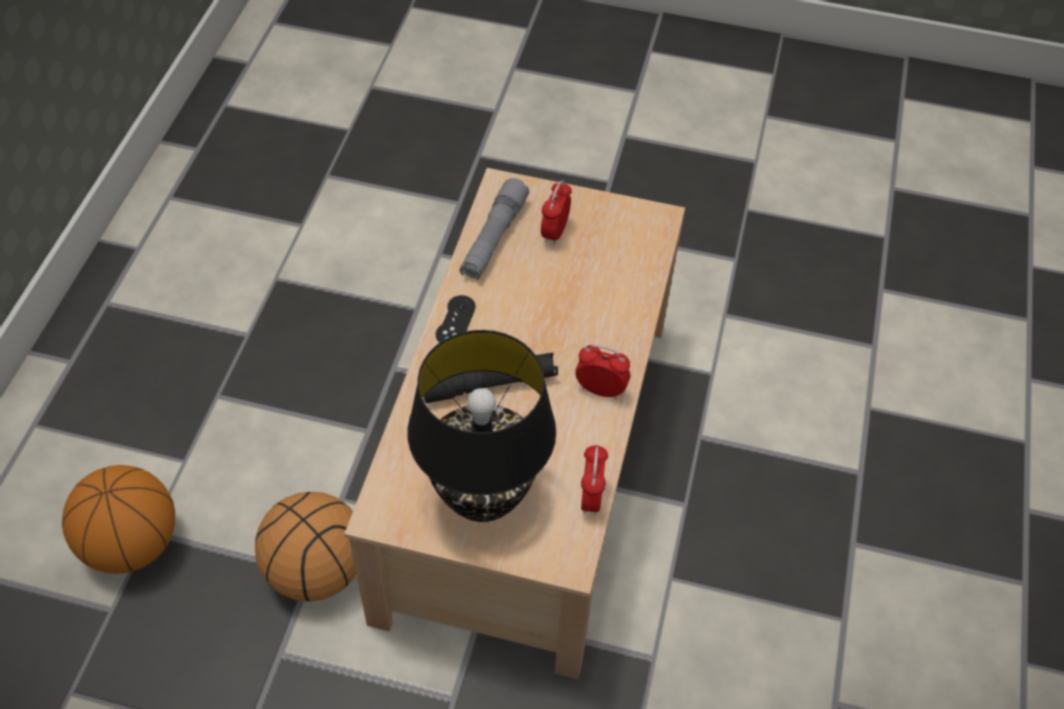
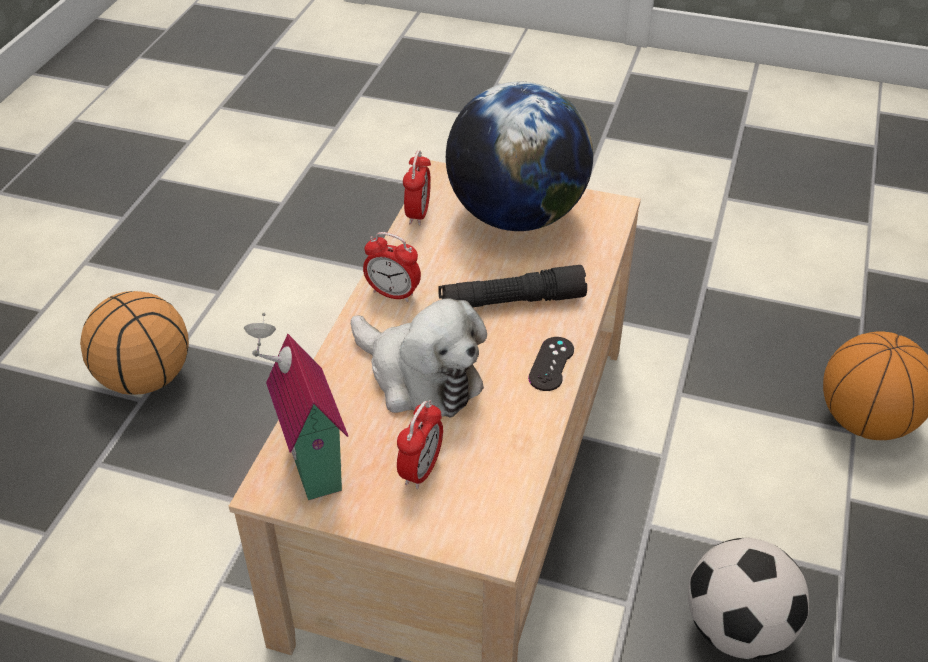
camera: 175 degrees left, 10 degrees down
basketball [255,492,356,601] -> basketball moved to [80,291,189,395]
black table lamp [407,330,556,522] -> globe [446,82,593,231]
grey flashlight [459,178,529,280] -> none
none -> toy house [244,313,348,500]
none -> plush toy [351,298,487,418]
none -> football [688,538,809,659]

